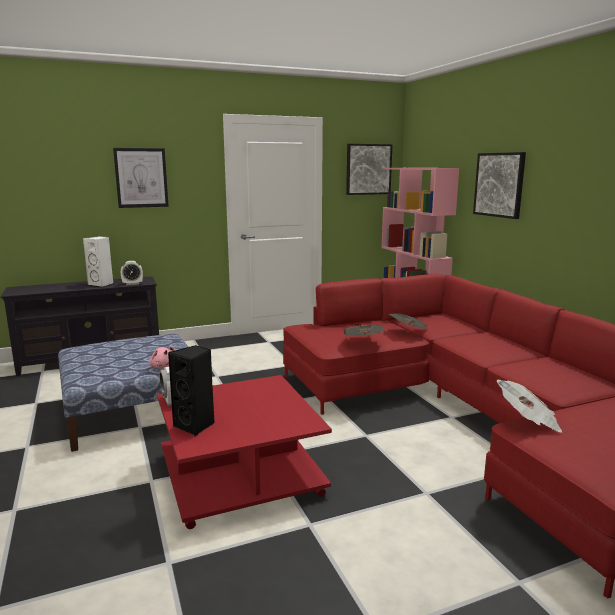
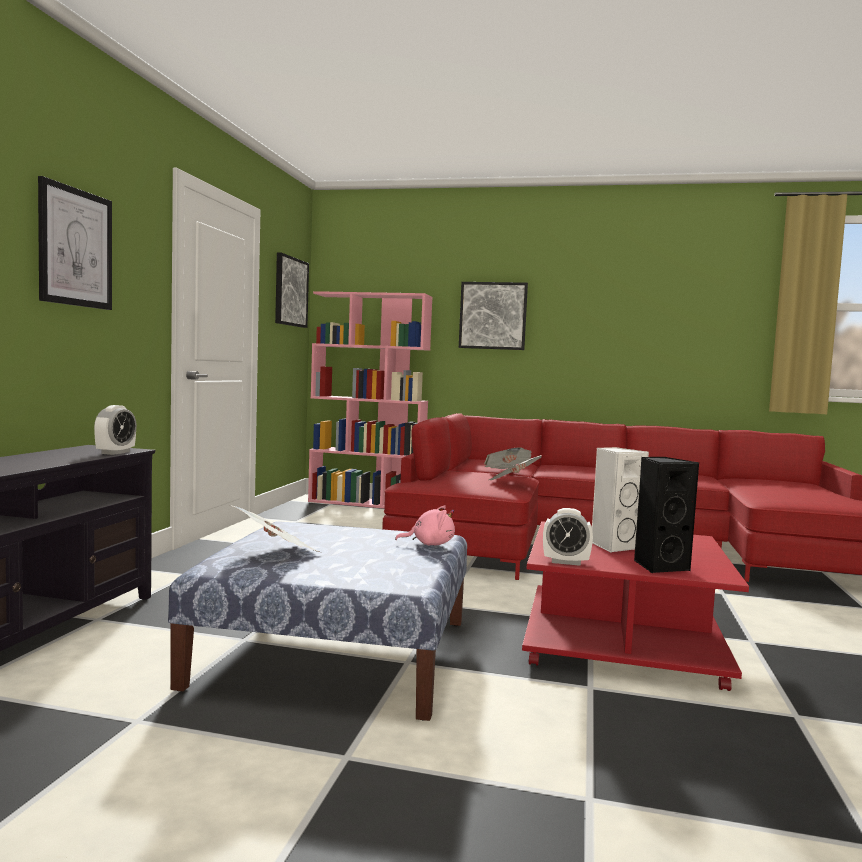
camera: 55 degrees left, 10 degrees down
white speaker [83,236,113,287] -> white speaker moved to [592,447,649,552]
newspaper [497,380,562,432] -> newspaper moved to [230,505,320,552]

